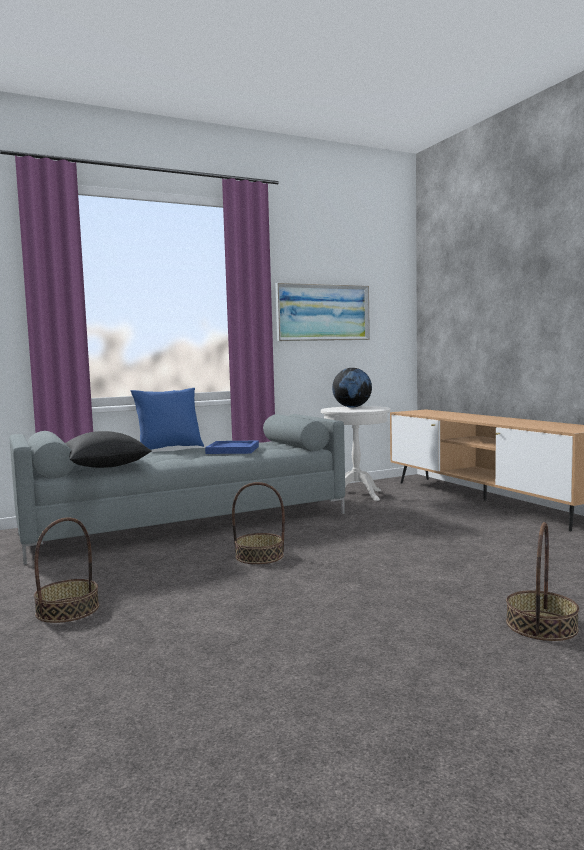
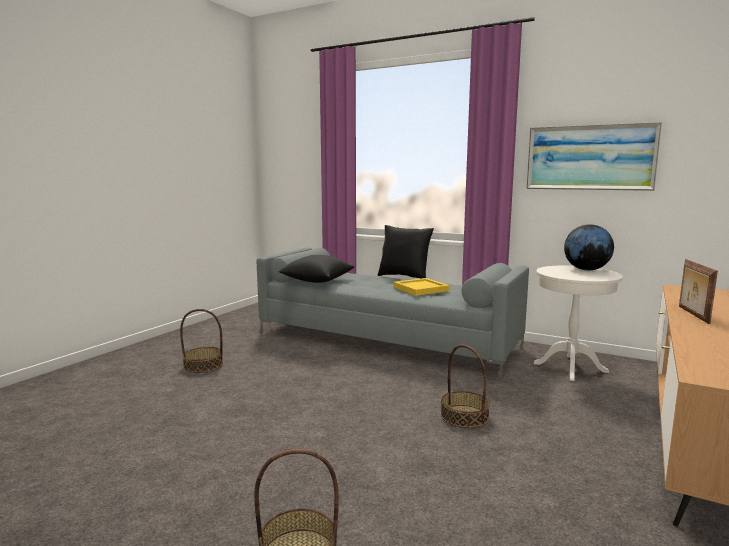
camera: 55 degrees right, 5 degrees up
blue pillow [131,388,204,450] -> black pillow [377,225,434,279]
blue tray [205,440,259,454] -> yellow tray [394,278,450,296]
basket [232,482,285,564] -> basket moved to [441,345,490,428]
none -> picture frame [679,259,718,324]

